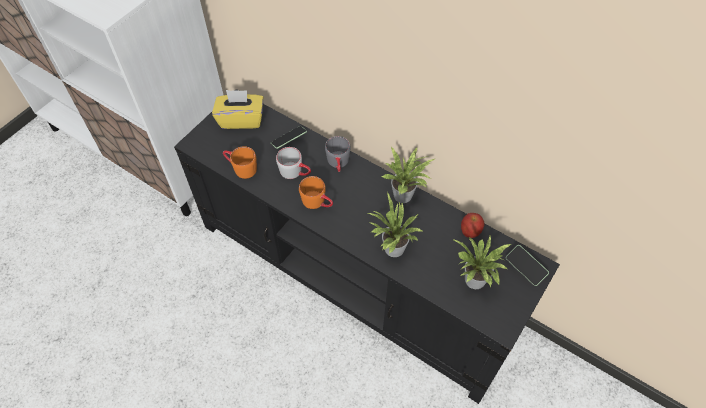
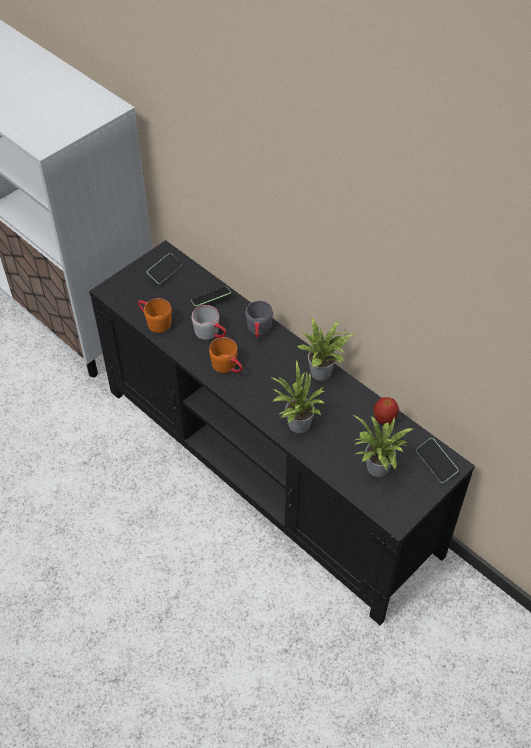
camera: 10 degrees right, 5 degrees down
yellow tissue box [212,90,264,129] -> phone [147,253,182,284]

